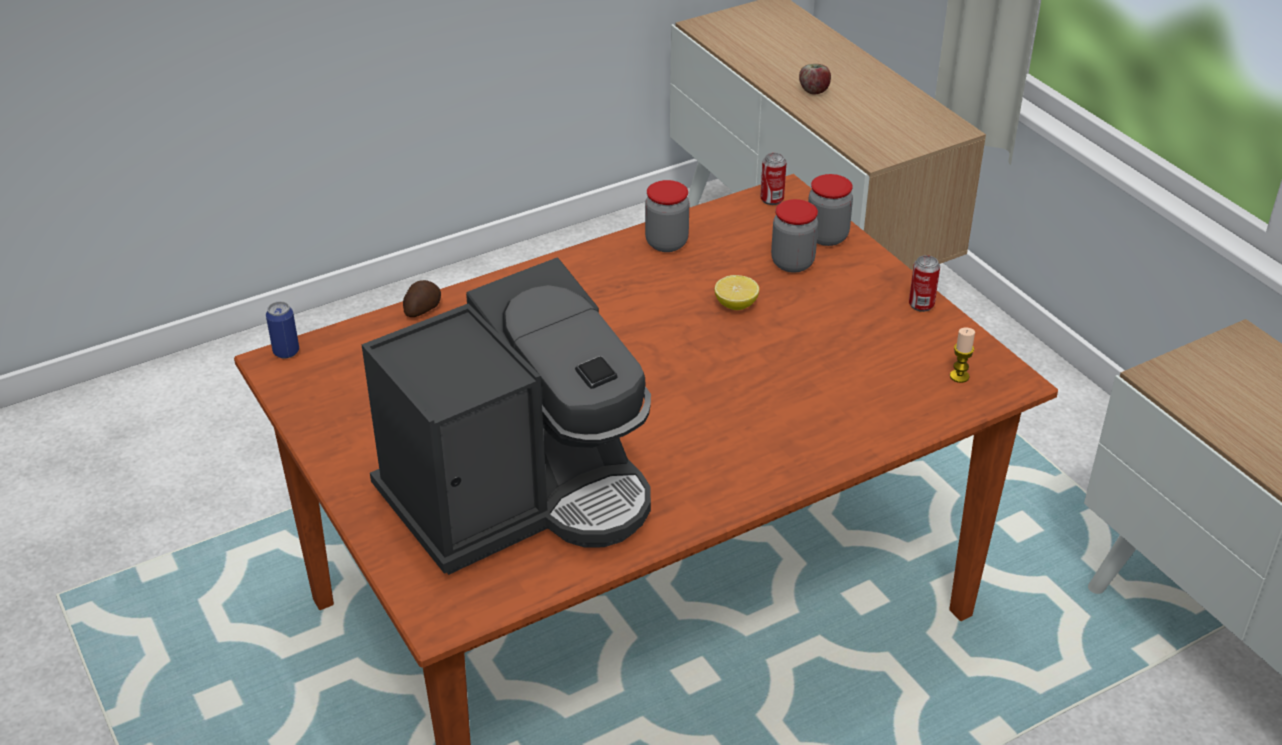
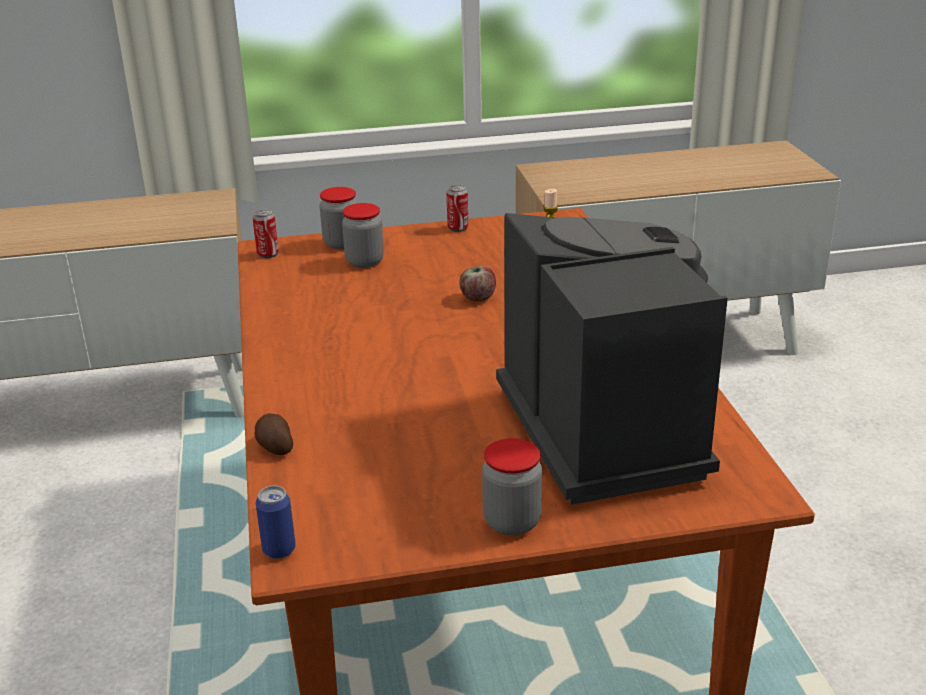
camera: 70 degrees left, 10 degrees down
jar [645,180,689,252] -> jar moved to [482,438,542,536]
lemon [714,275,759,310] -> none
apple [799,64,831,95] -> apple moved to [459,266,496,302]

